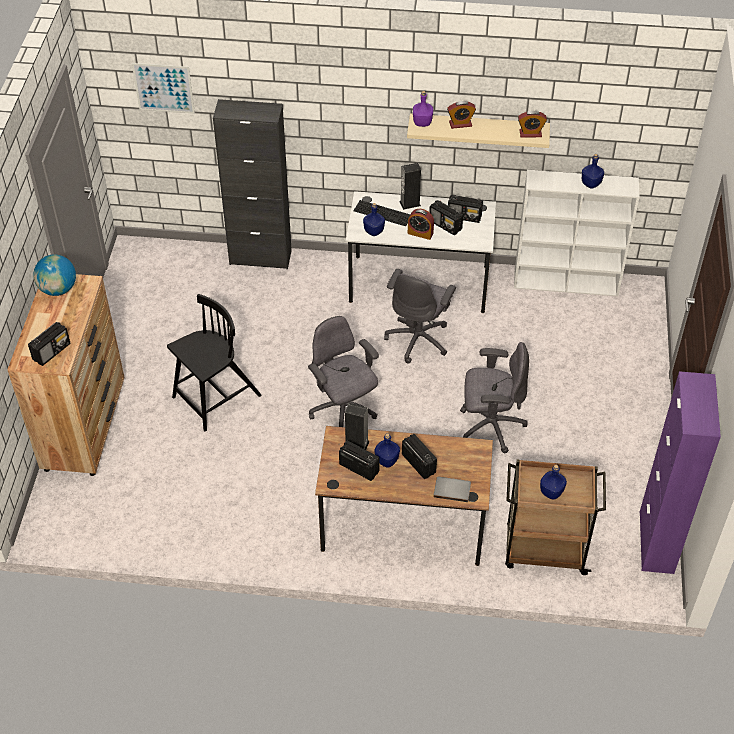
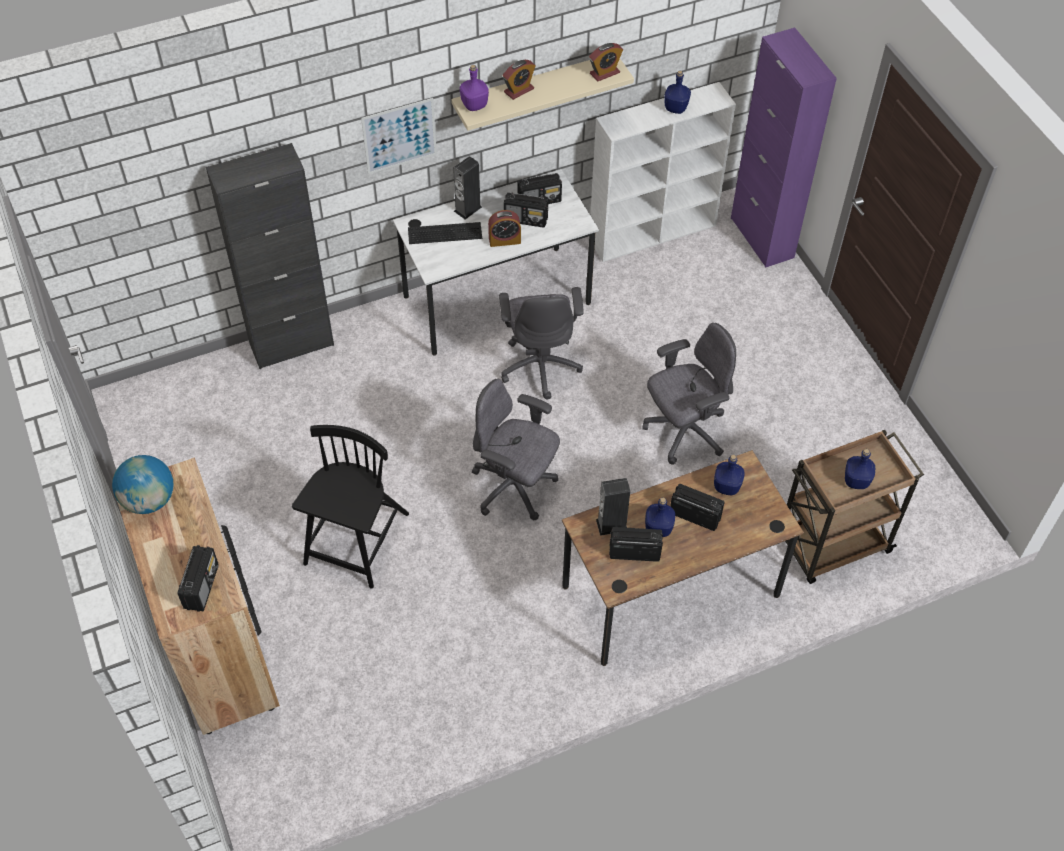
camera: 30 degrees left, 5 degrees up
picture [132,63,195,114] -> picture moved to [361,98,437,174]
blue bottle [363,203,385,236] -> blue bottle moved to [714,455,745,495]
grey book [433,477,471,502] -> none
purple cabinet [640,371,721,574] -> purple cabinet moved to [731,28,837,268]

